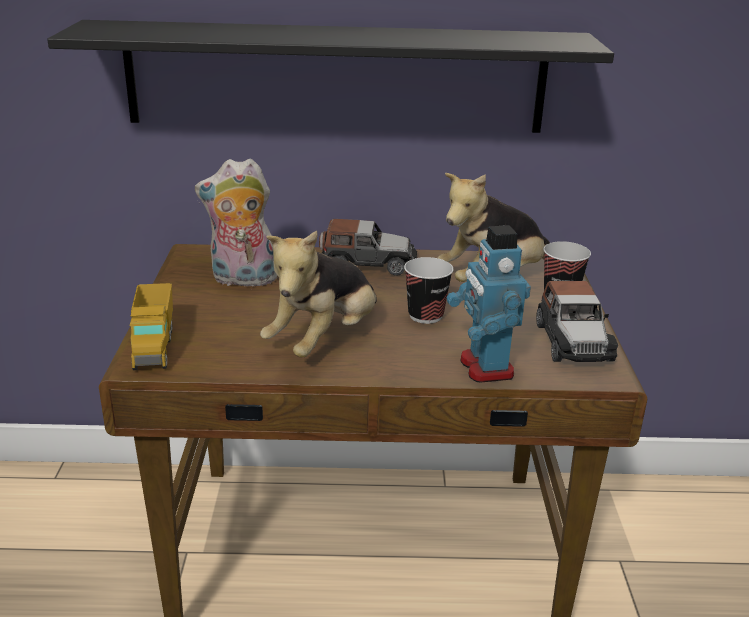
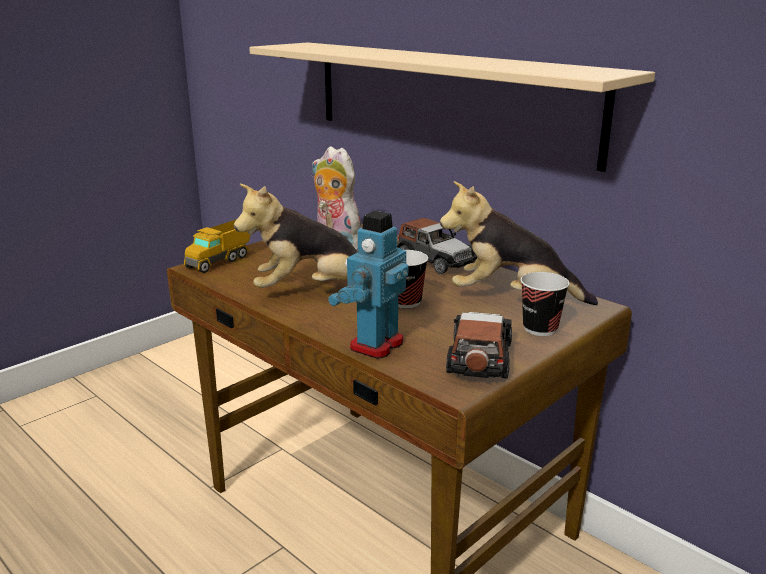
camera: 45 degrees right, 5 degrees down
black shelf [47,20,614,133] -> beige shelf [249,42,655,172]
toy car [536,281,618,362] -> toy car turned 150 degrees clockwise [446,312,512,379]

